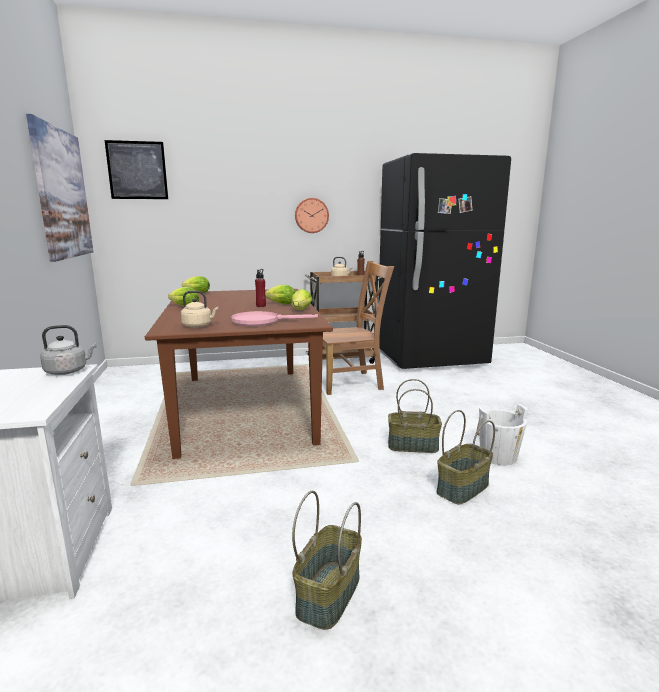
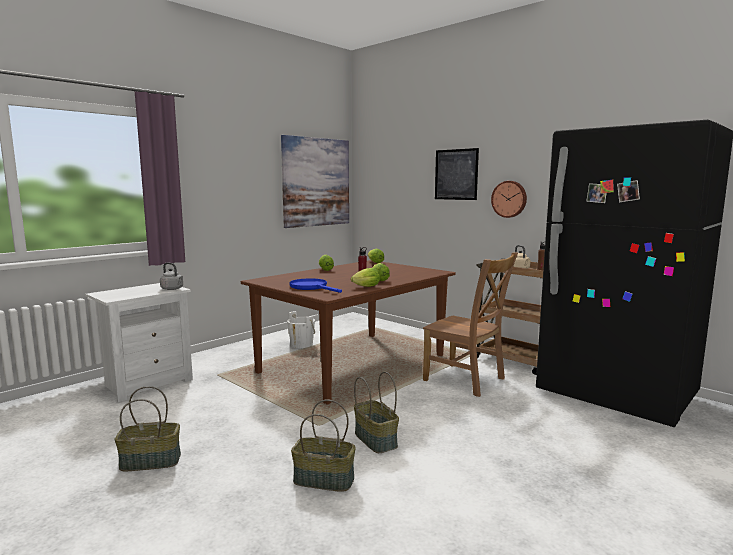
camera: 55 degrees right, 5 degrees down
picture [105,140,168,199] -> picture moved to [435,148,479,200]
beige kettle [181,291,218,328] -> none
pink frying pan [231,311,318,326] -> blue frying pan [289,278,342,293]
white bucket [477,404,528,465] -> white bucket moved to [287,311,315,349]

